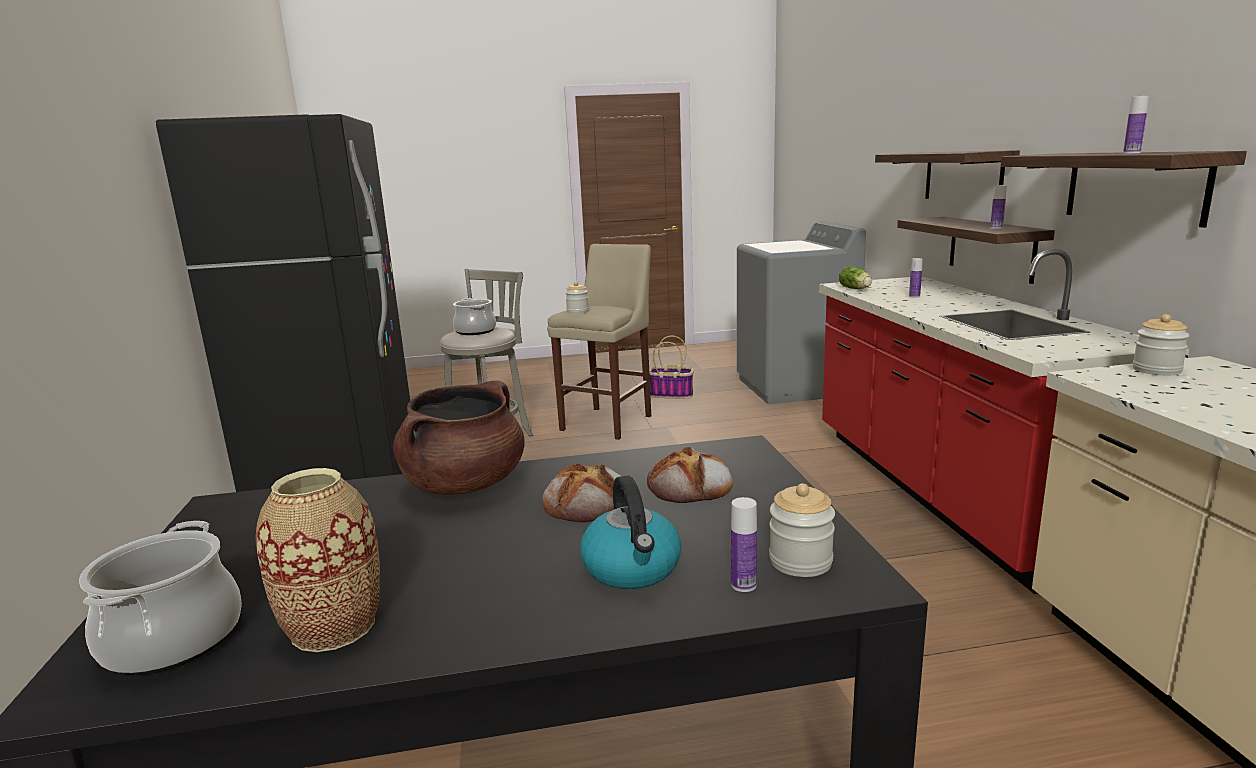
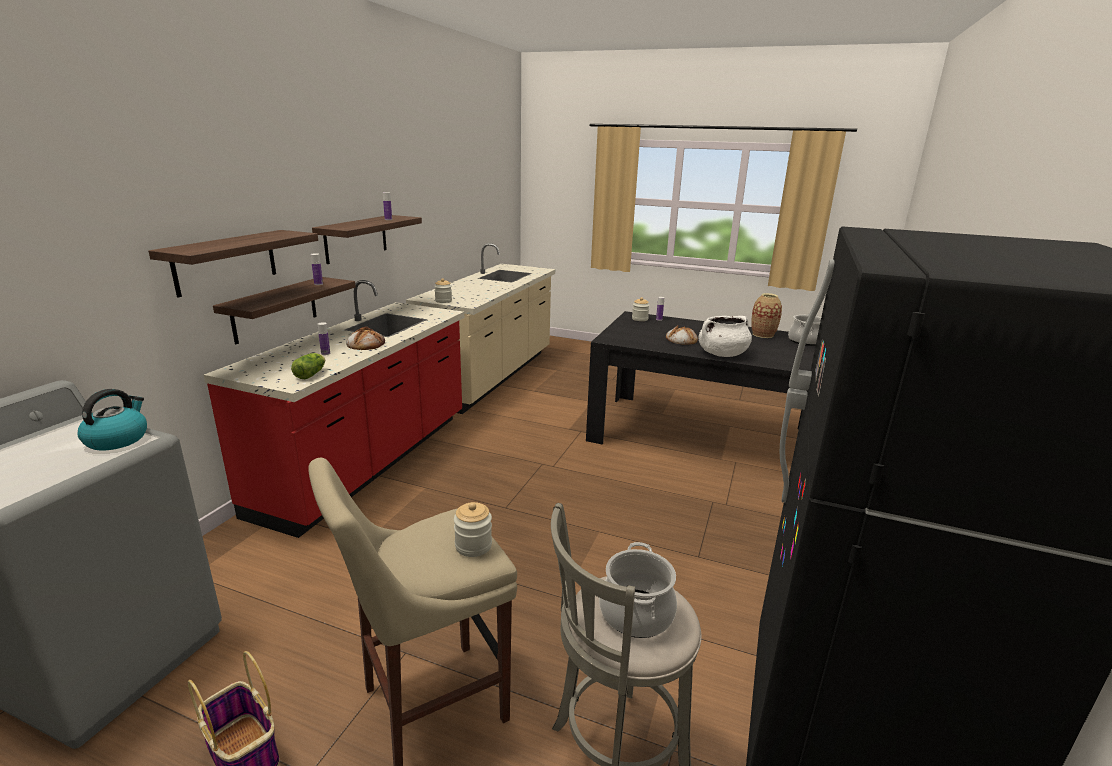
camera: 150 degrees left, 5 degrees up
brown cooking pot [393,381,525,495] -> white cooking pot [699,316,752,357]
kettle [580,475,681,589] -> kettle moved to [78,389,147,451]
bread [647,447,733,503] -> bread moved to [346,326,385,350]

